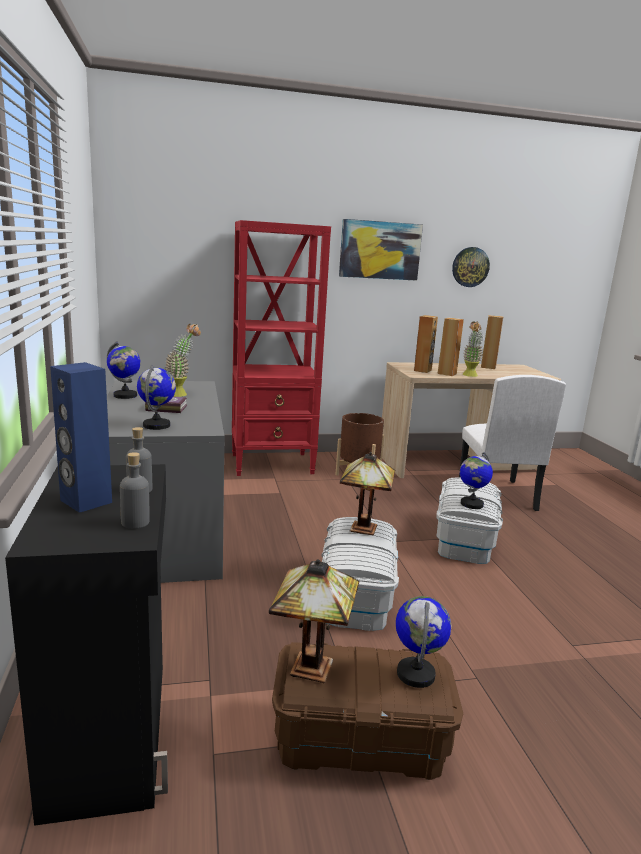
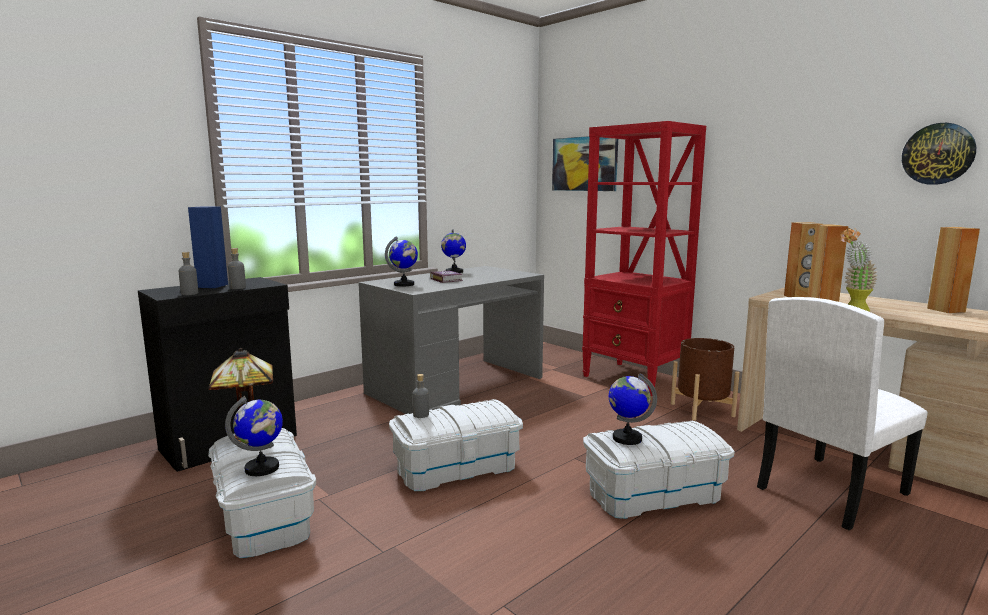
camera: 60 degrees right, 5 degrees down
potted plant [165,324,201,397] -> none
brown storage box [272,642,463,780] -> white storage box [208,428,316,558]
picture [339,219,423,281] -> picture moved to [552,136,618,191]
table lamp [340,452,395,535] -> none
none -> grey bottle [413,374,429,418]

